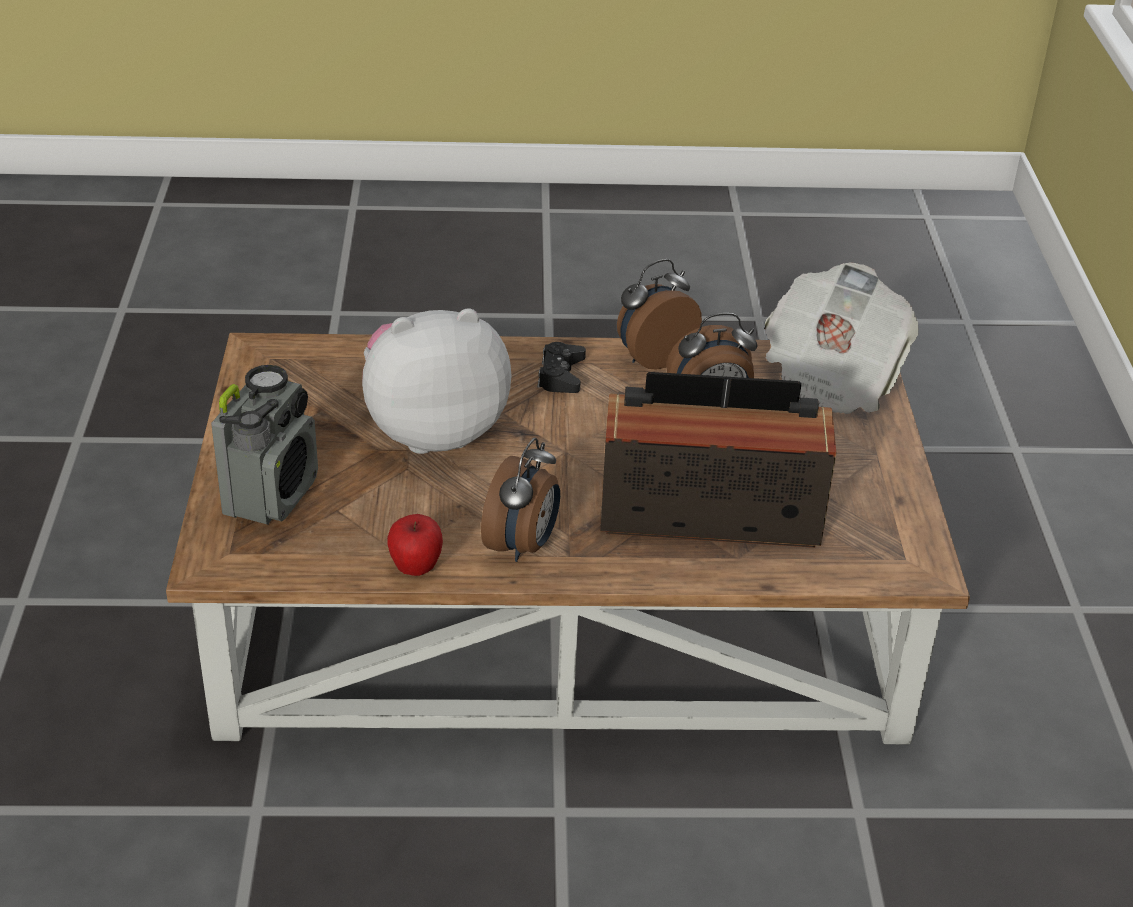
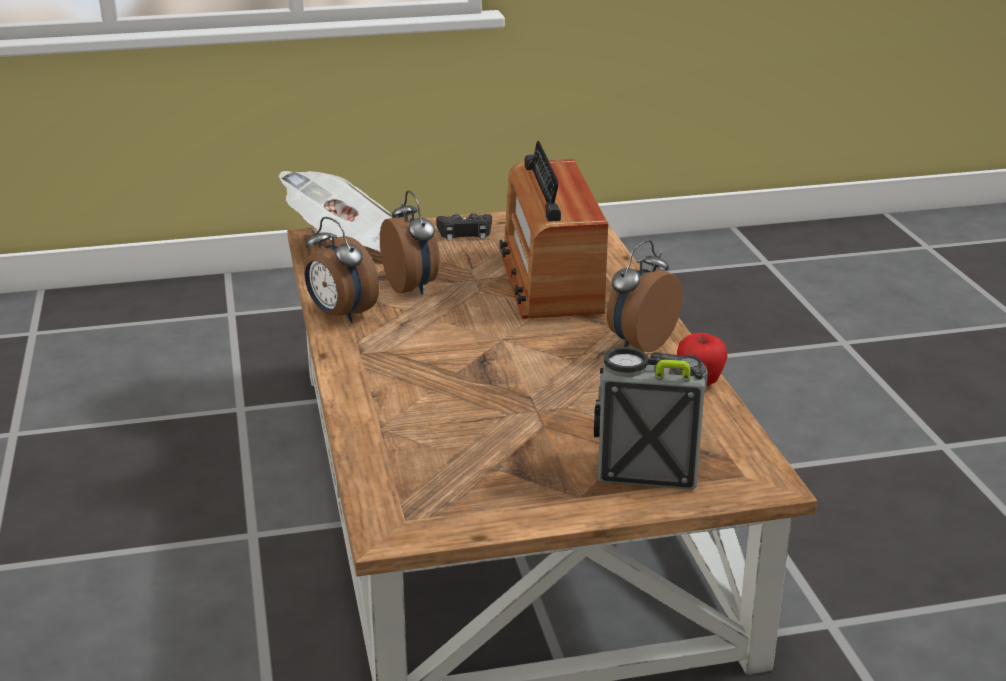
camera: 100 degrees left, 10 degrees down
plush toy [362,308,512,454] -> none
alarm clock [481,438,560,562] -> alarm clock turned 60 degrees counterclockwise [607,240,683,352]
black game controller [537,342,586,393] -> black game controller moved to [436,213,492,240]

